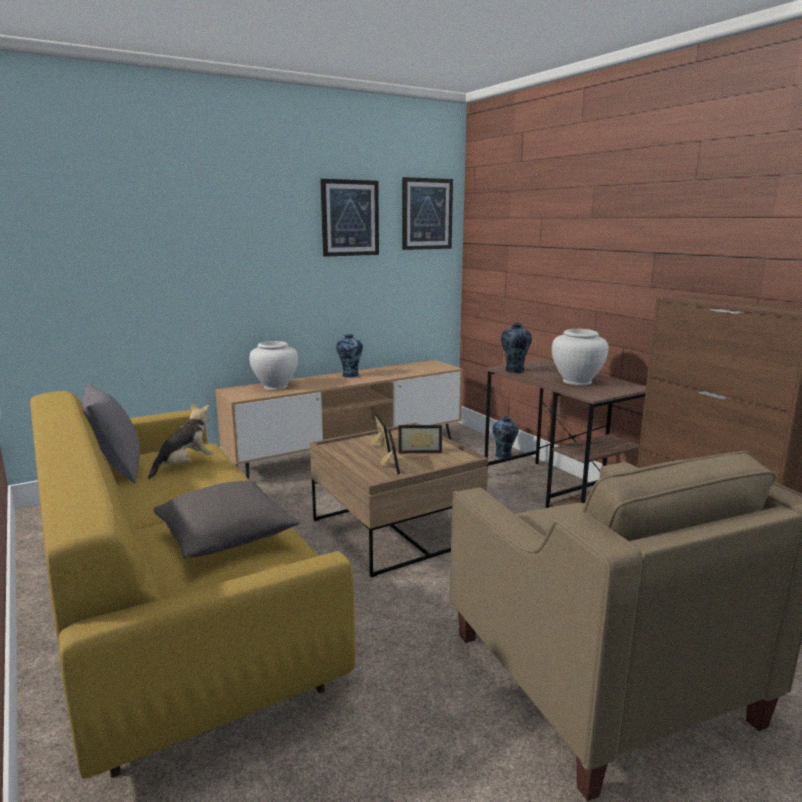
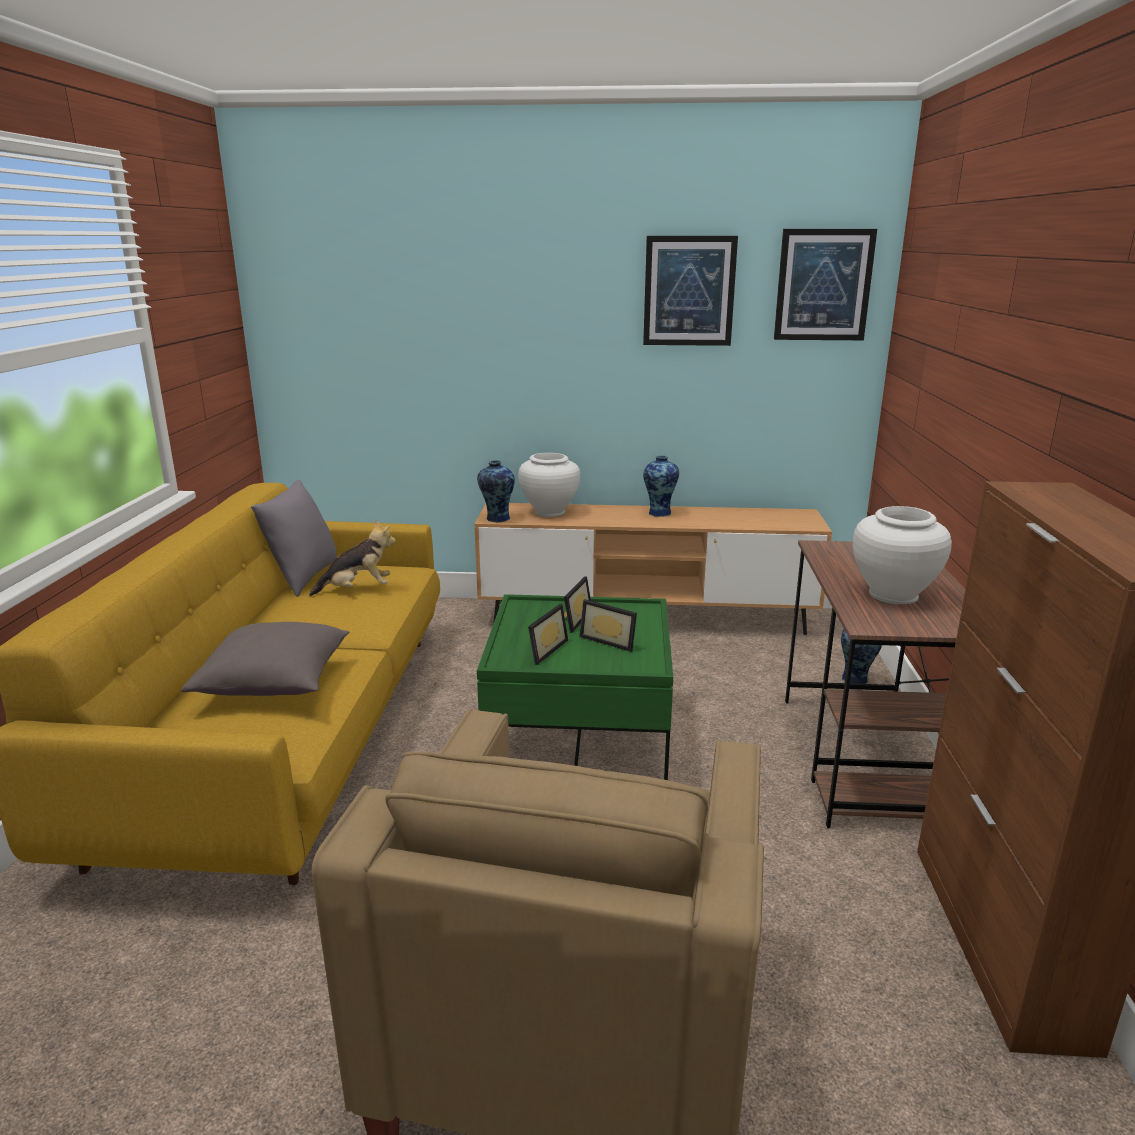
camera: 35 degrees right, 5 degrees up
brown coffee table [310,422,488,577] -> green coffee table [477,594,673,780]
vase [501,323,532,373] -> vase moved to [477,460,515,522]

